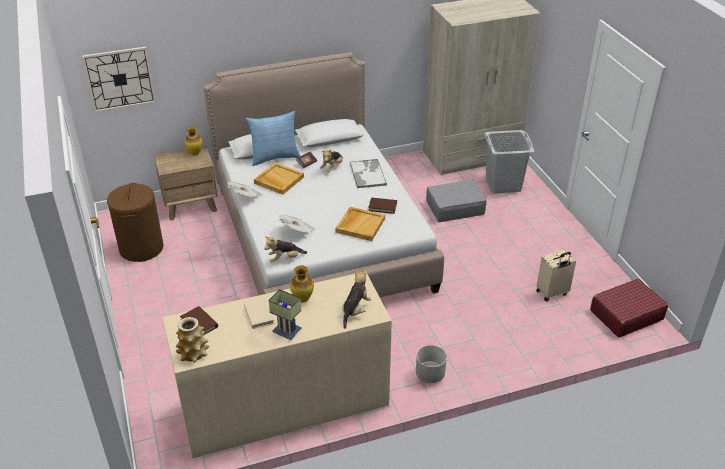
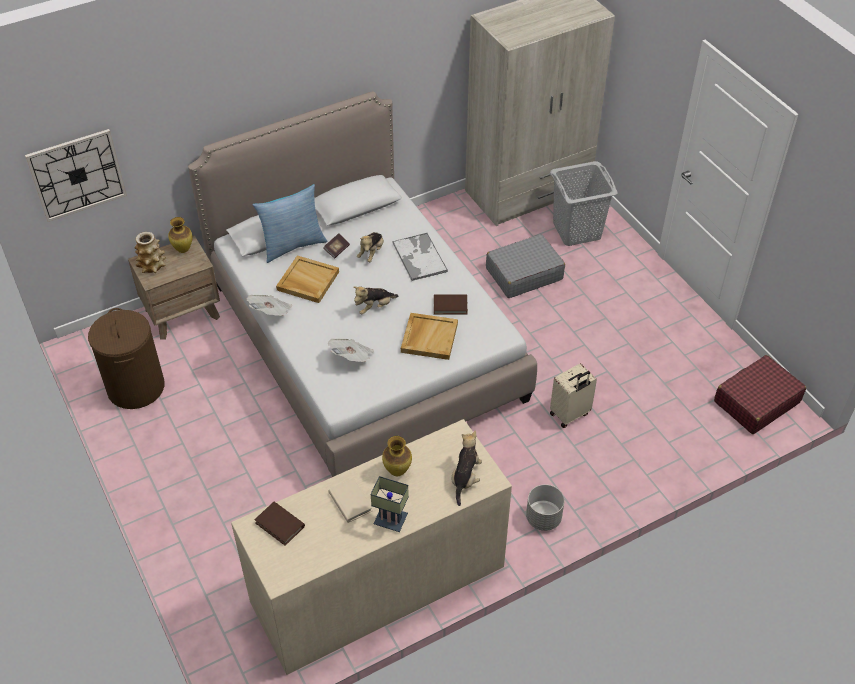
camera: 10 degrees left, 10 degrees up
vase [176,317,209,363] -> vase moved to [135,232,166,273]
plush toy [264,236,307,262] -> plush toy moved to [353,286,398,315]
beige suitcase [536,250,576,302] -> beige suitcase moved to [550,363,597,428]

